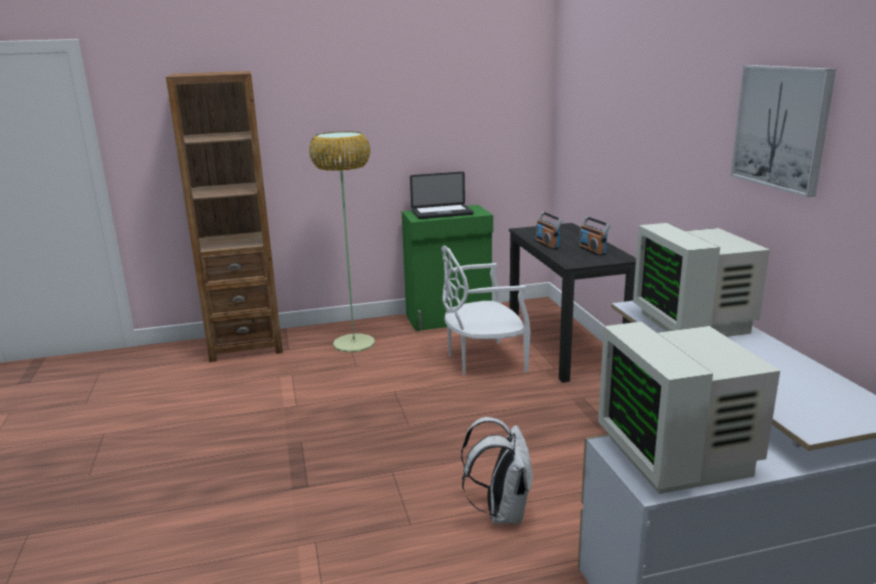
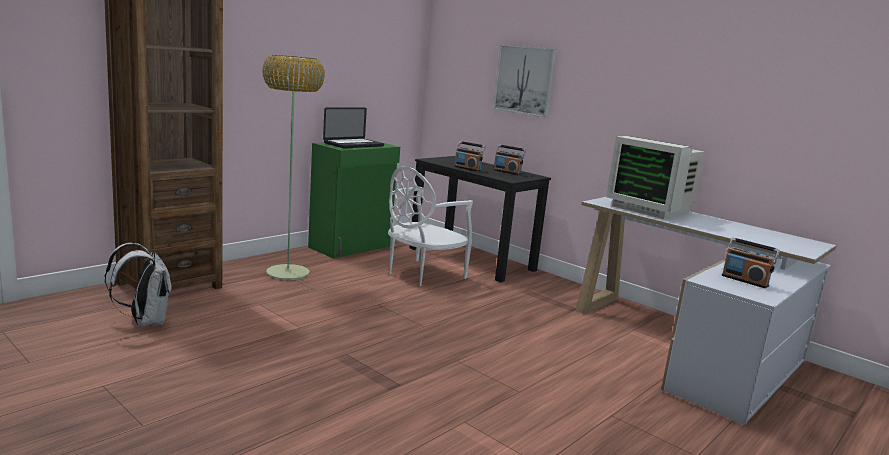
camera: 35 degrees left, 5 degrees down
white backpack [461,417,533,524] -> white backpack moved to [105,243,172,327]
monitor [598,322,780,494] -> radio [722,237,780,288]
picture [730,65,836,197] -> picture moved to [493,45,557,117]

